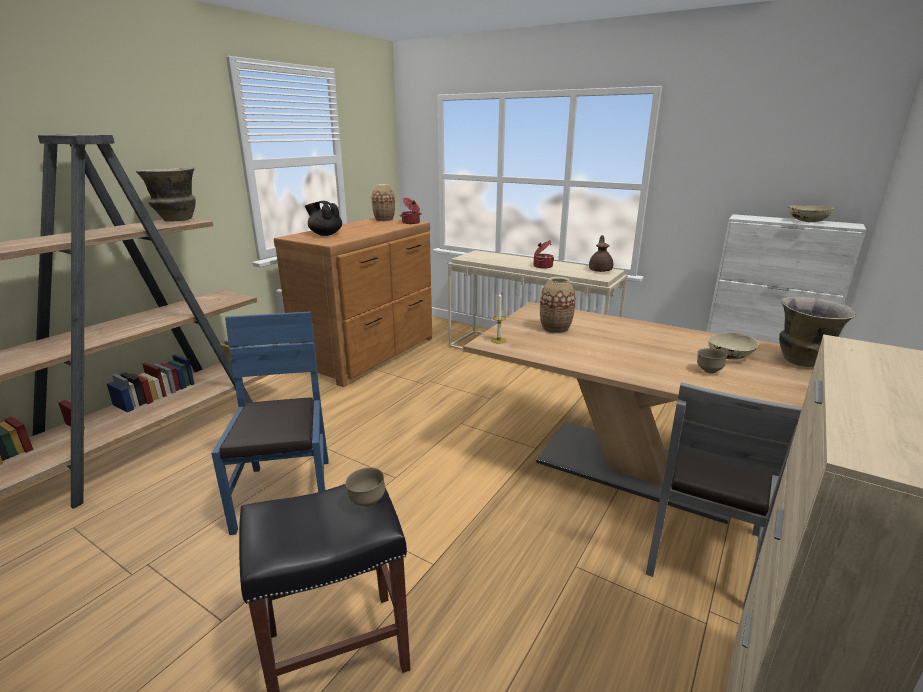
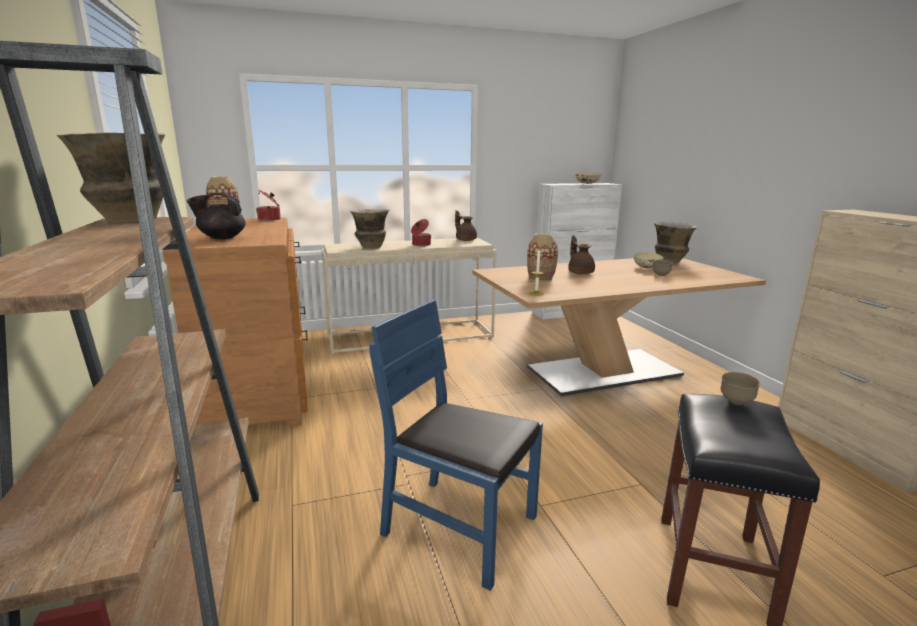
camera: 50 degrees left, 5 degrees down
grey chair [646,382,802,609] -> none
none -> vase [350,209,389,249]
none -> brown teapot [568,235,595,275]

